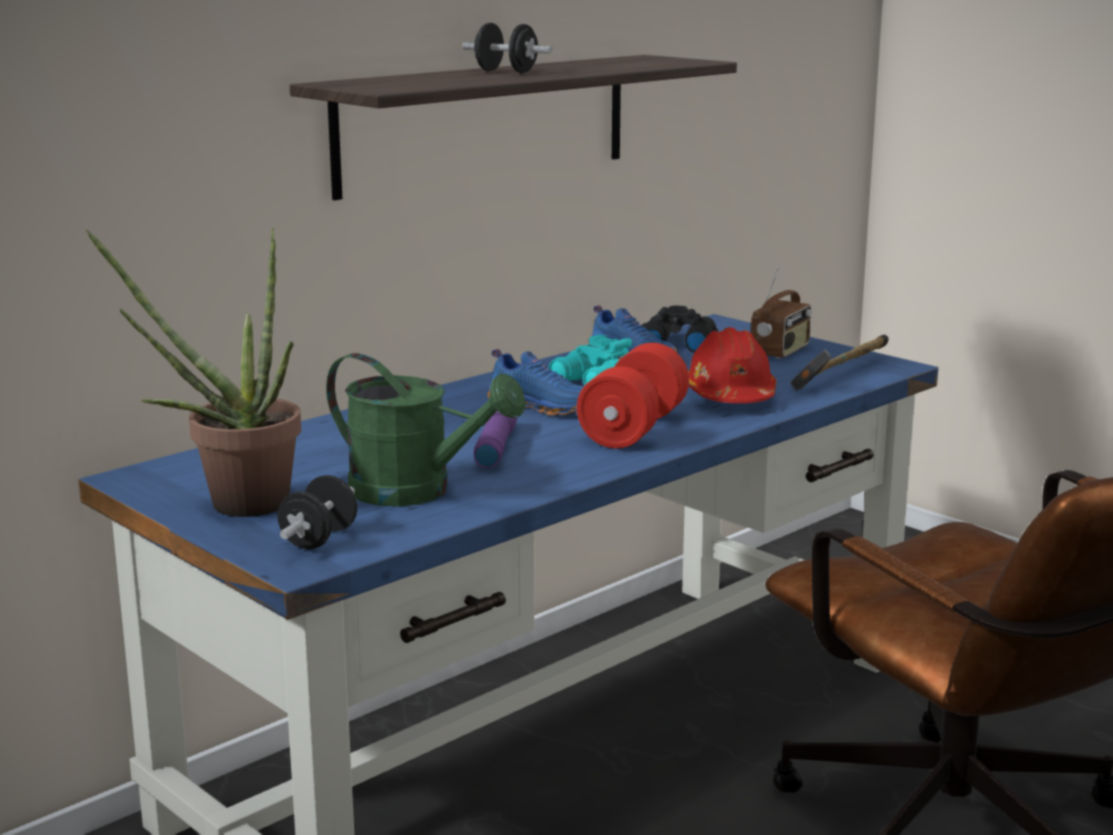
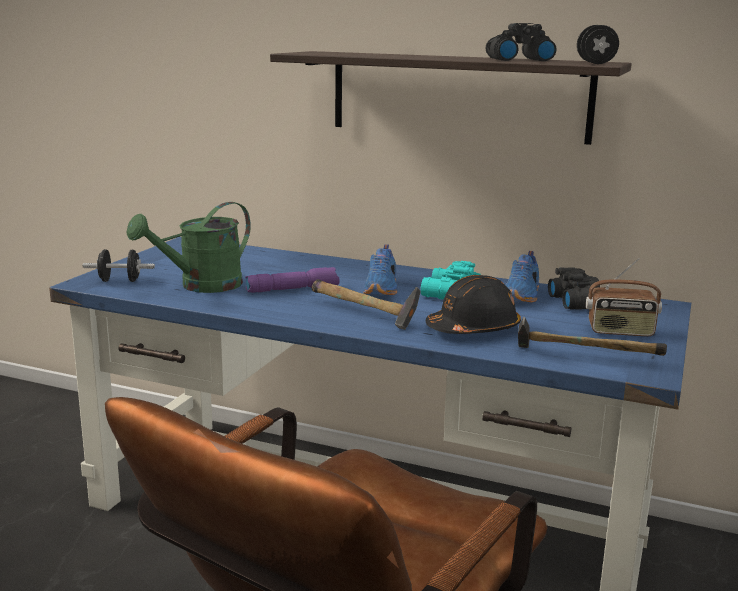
camera: 65 degrees right, 0 degrees up
potted plant [86,228,301,517] -> none
green watering can [326,353,526,506] -> green watering can turned 45 degrees clockwise [126,202,251,293]
black dumbbell [462,23,553,73] -> black dumbbell moved to [577,25,619,64]
red dumbbell [577,343,689,449] -> hammer [312,279,421,330]
red hard hat [688,327,777,403] -> black hard hat [426,275,521,334]
none -> black binoculars [486,23,557,61]

